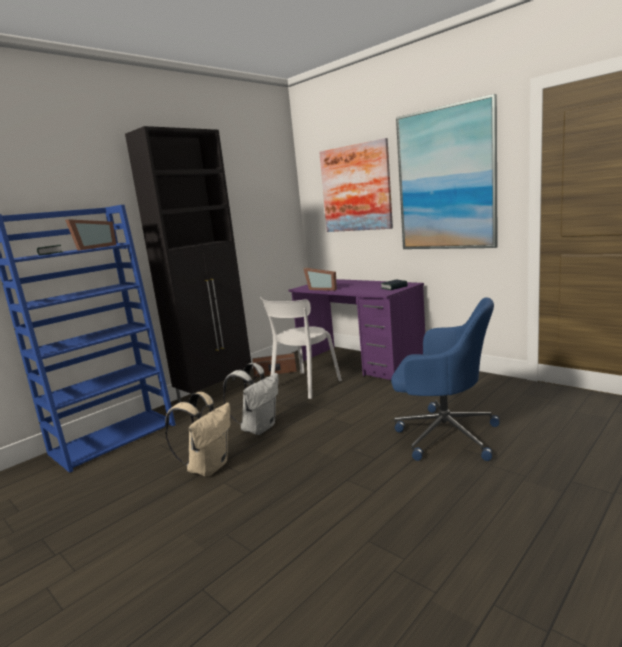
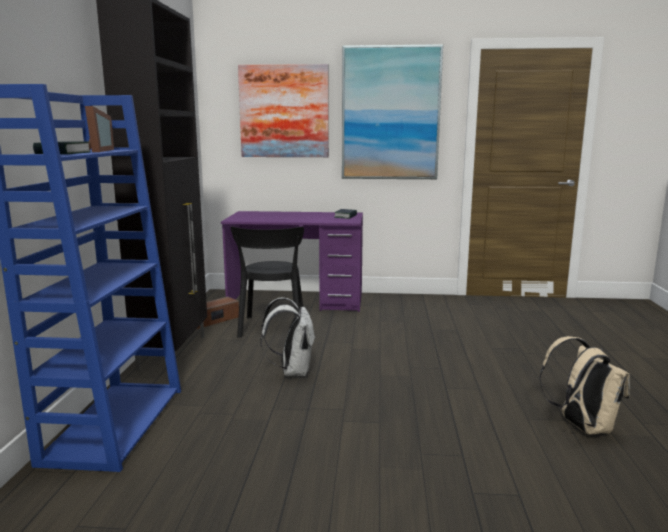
camera: 40 degrees left, 0 degrees up
beige backpack [165,392,230,477] -> beige backpack moved to [539,336,630,435]
white chair [260,297,342,399] -> black chair [231,226,304,338]
picture frame [303,268,337,291] -> none
blue office chair [391,297,500,461] -> none

